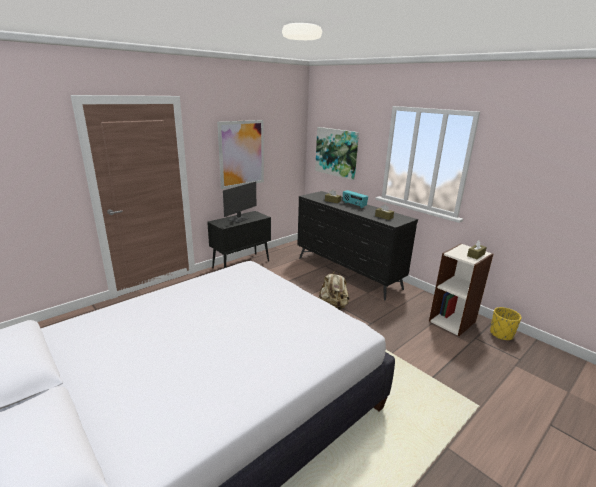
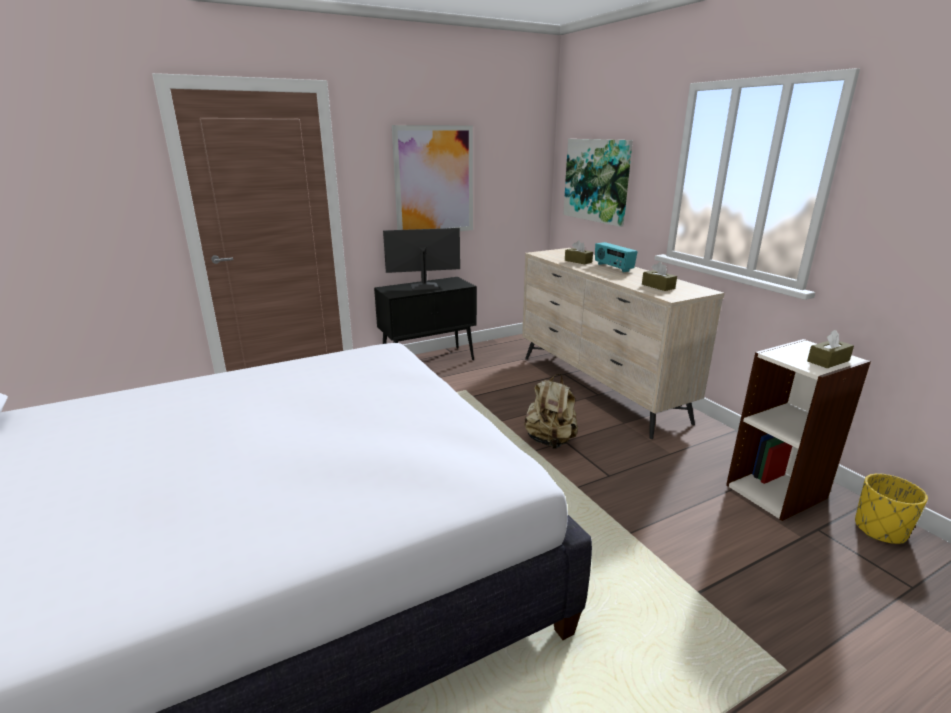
camera: 15 degrees right, 0 degrees up
monitor [223,181,256,223] -> monitor turned 150 degrees counterclockwise [383,228,460,291]
black dresser [297,191,418,300] -> beige dresser [522,248,725,439]

